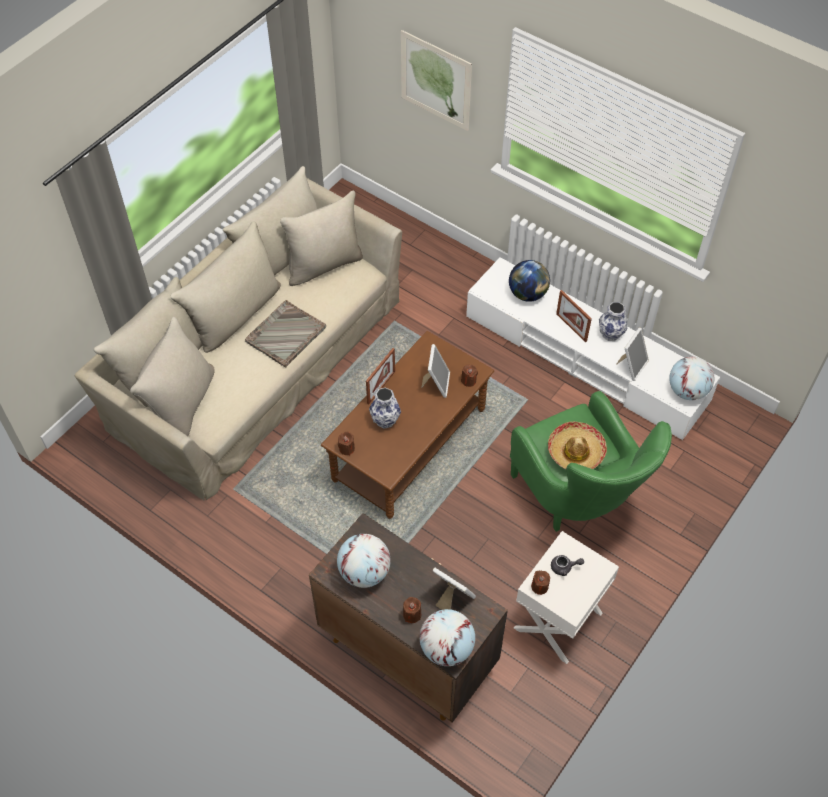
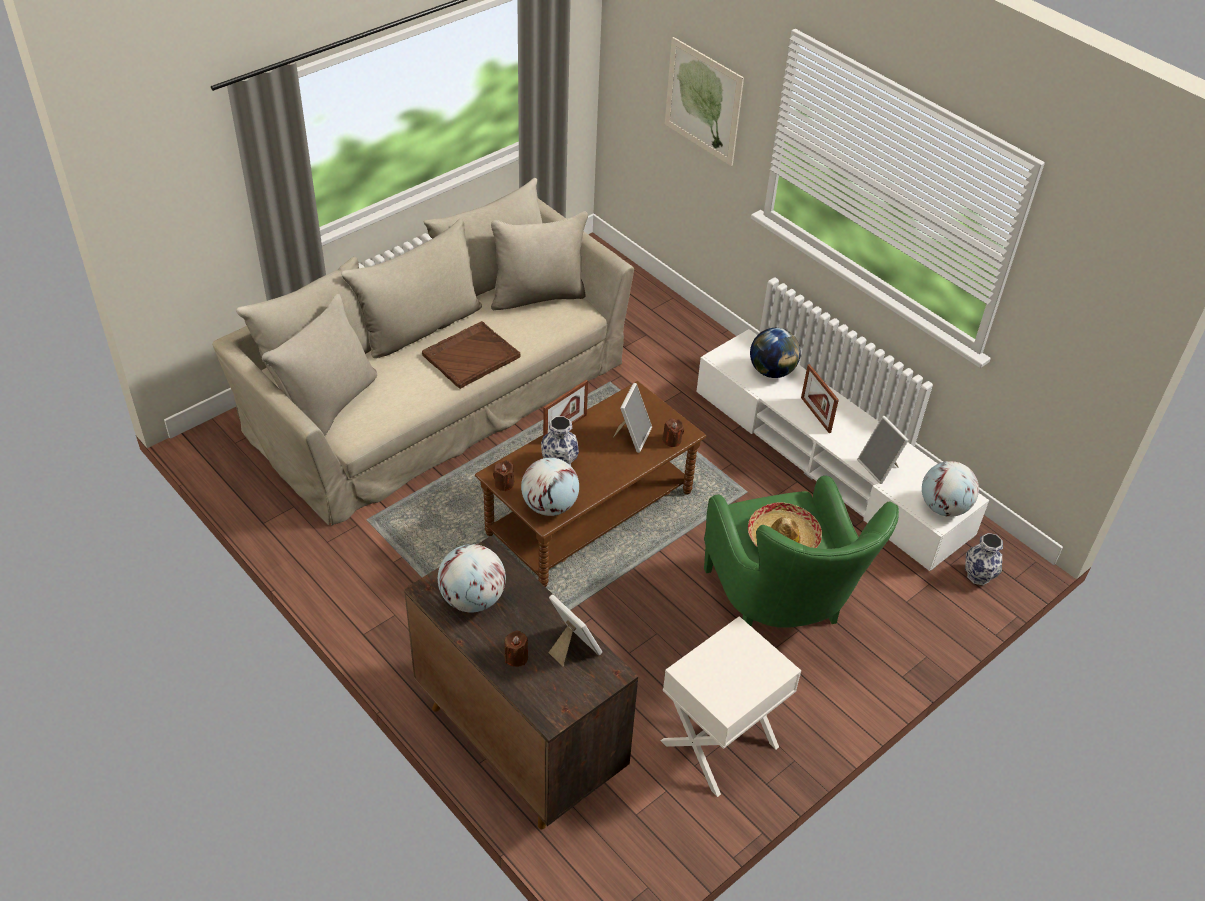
camera: 10 degrees right, 10 degrees down
grey tray [245,300,326,368] -> brown tray [422,321,520,389]
globe [420,609,475,666] -> globe moved to [521,458,579,516]
brown candle [531,571,550,595] -> none
grey teapot [551,555,584,576] -> none
vase [599,302,627,341] -> vase moved to [965,533,1003,585]
picture frame [616,327,649,381] -> picture frame turned 105 degrees clockwise [857,416,909,484]

